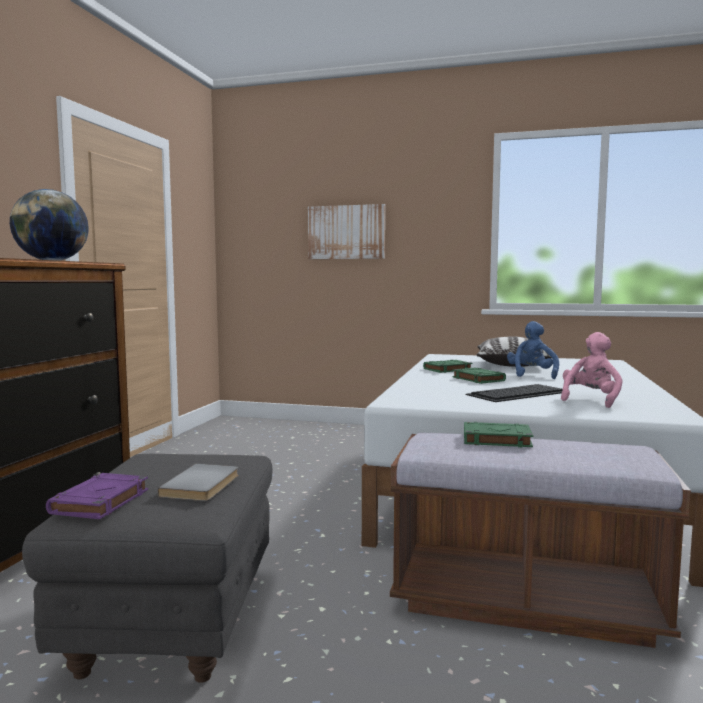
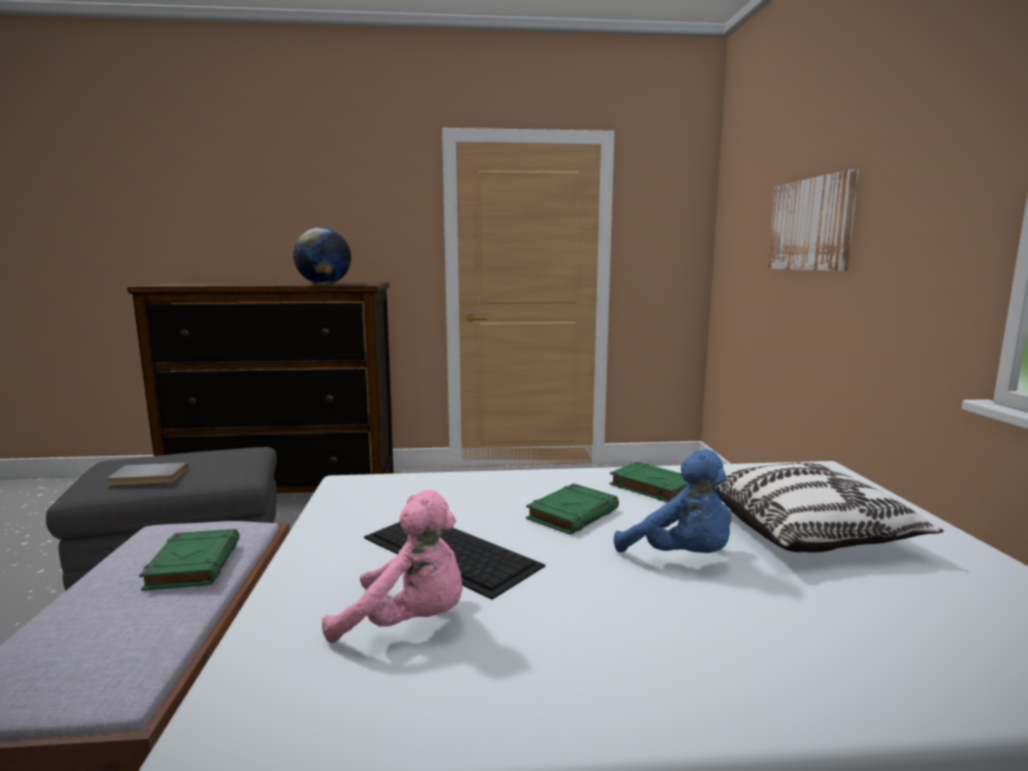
camera: 70 degrees right, 5 degrees up
purple book [46,473,148,519] -> none
blue plush toy [507,321,559,379] -> blue plush toy turned 60 degrees clockwise [614,449,731,553]

